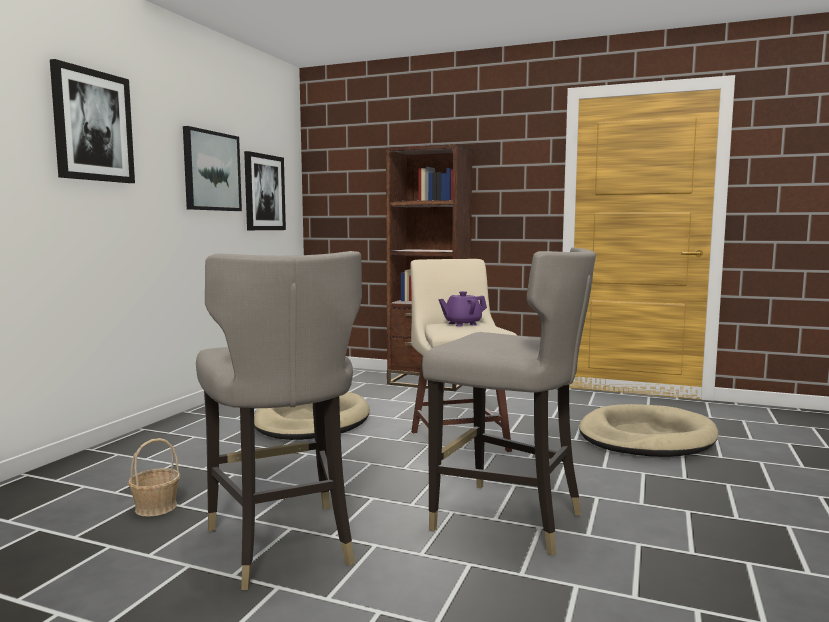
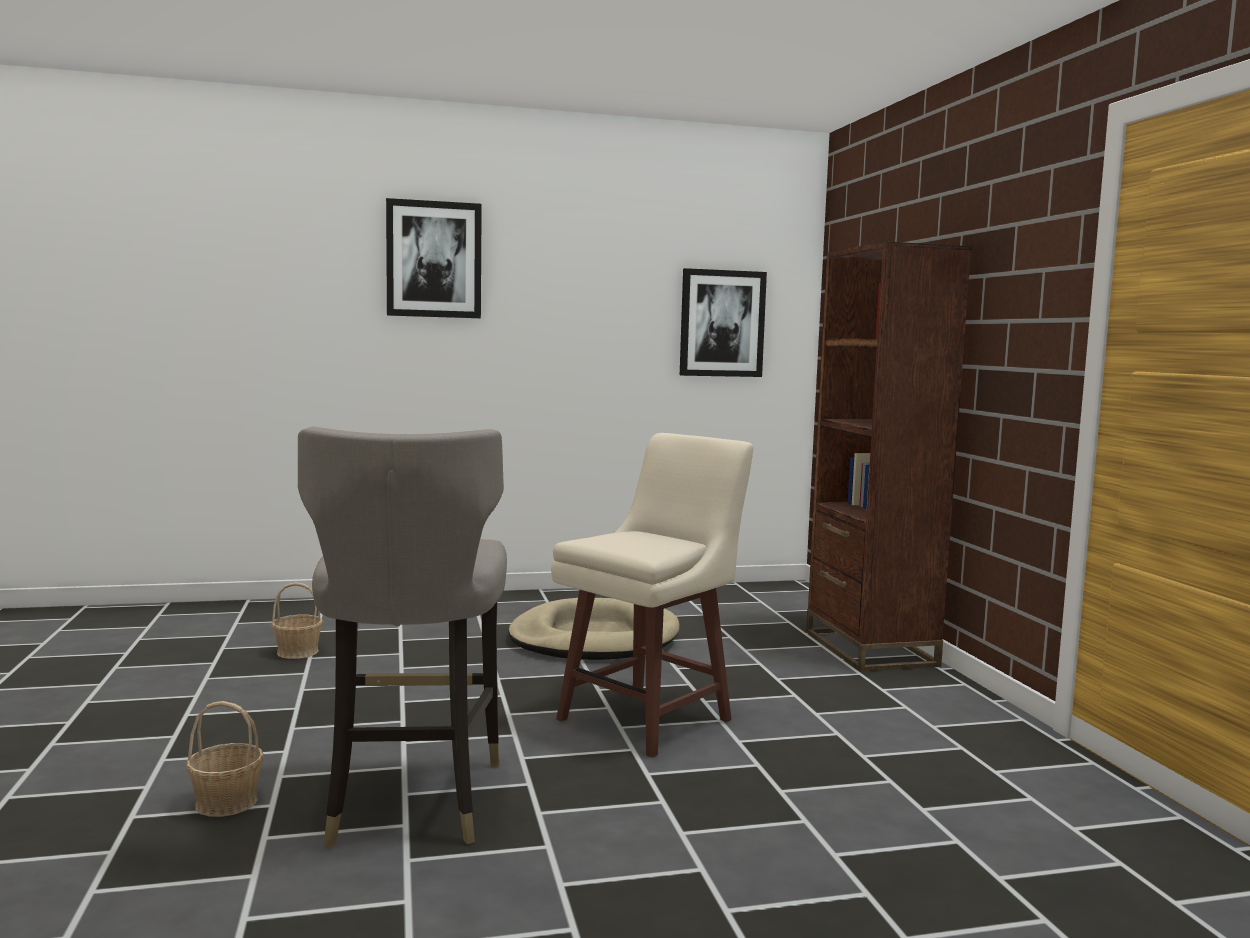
camera: 55 degrees right, 0 degrees up
picture [183,126,242,211] -> none
grey stool [196,251,362,590] -> none
purple teapot [439,291,487,326] -> none
beige dog bed [579,404,719,457] -> none
none -> basket [186,701,264,817]

